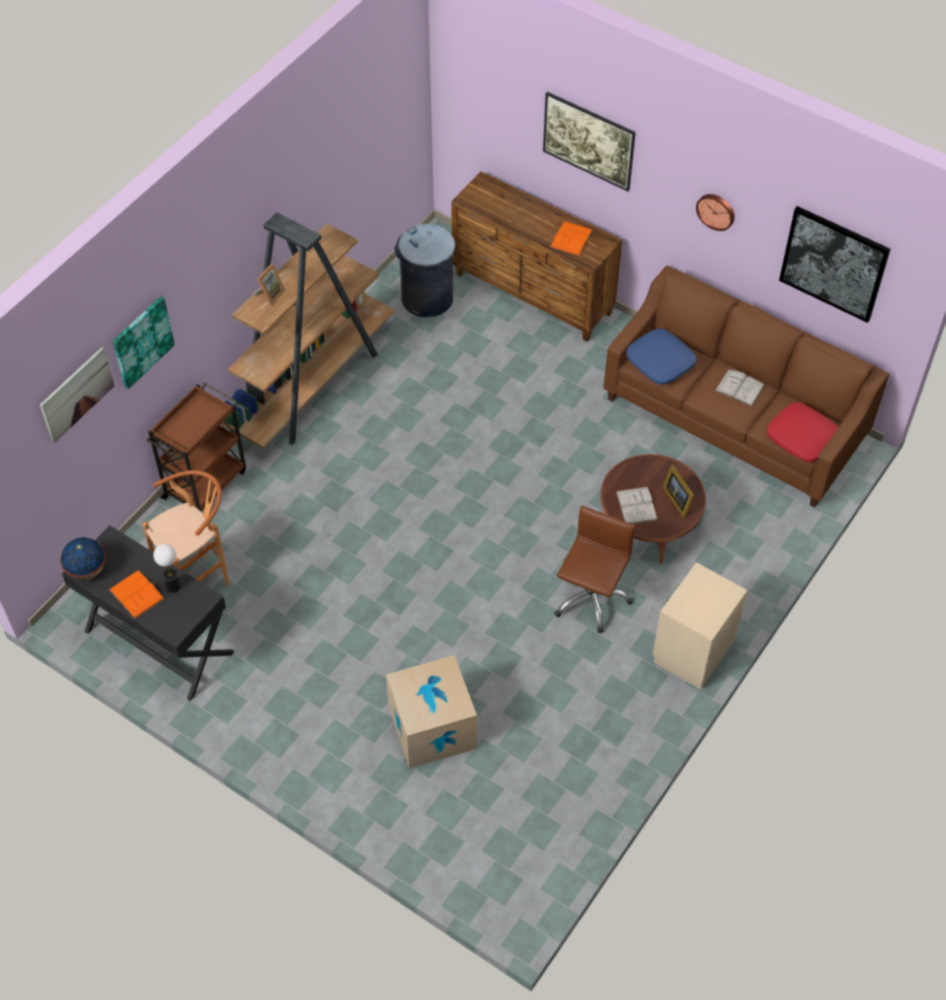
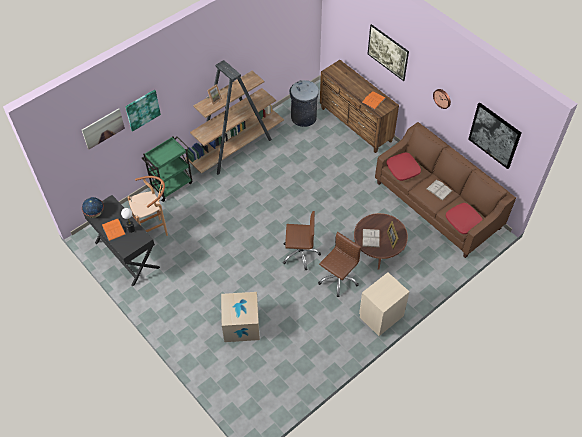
camera: 15 degrees right, 0 degrees up
brown cart [146,383,246,512] -> green cart [142,136,192,202]
blue pillow [626,328,696,385] -> red pillow [386,153,421,181]
none -> brown office chair [283,211,321,271]

